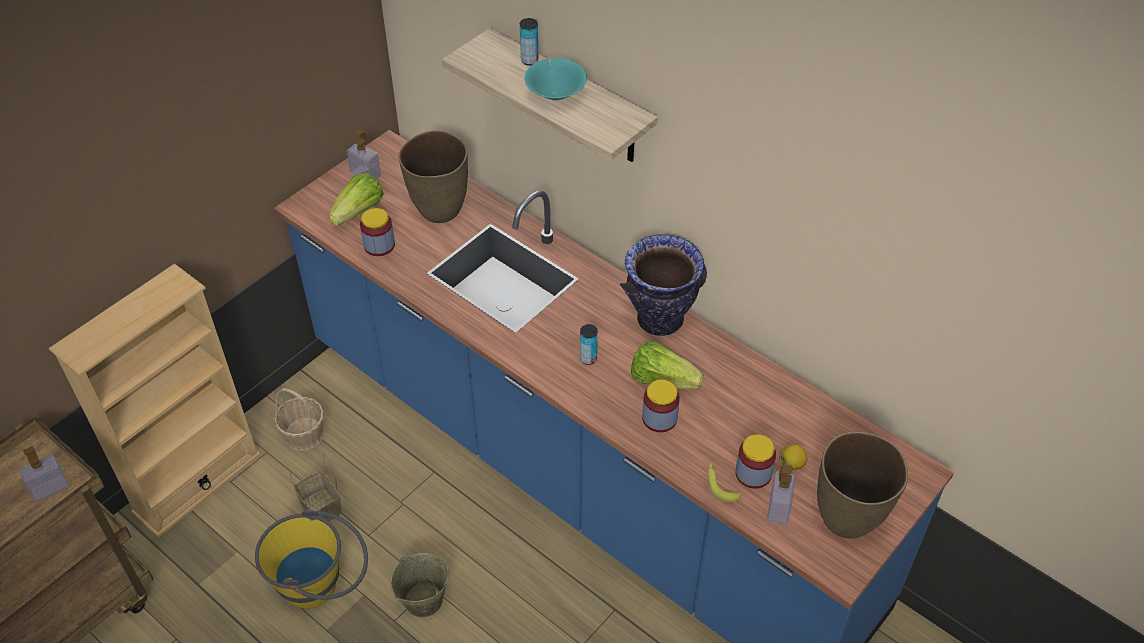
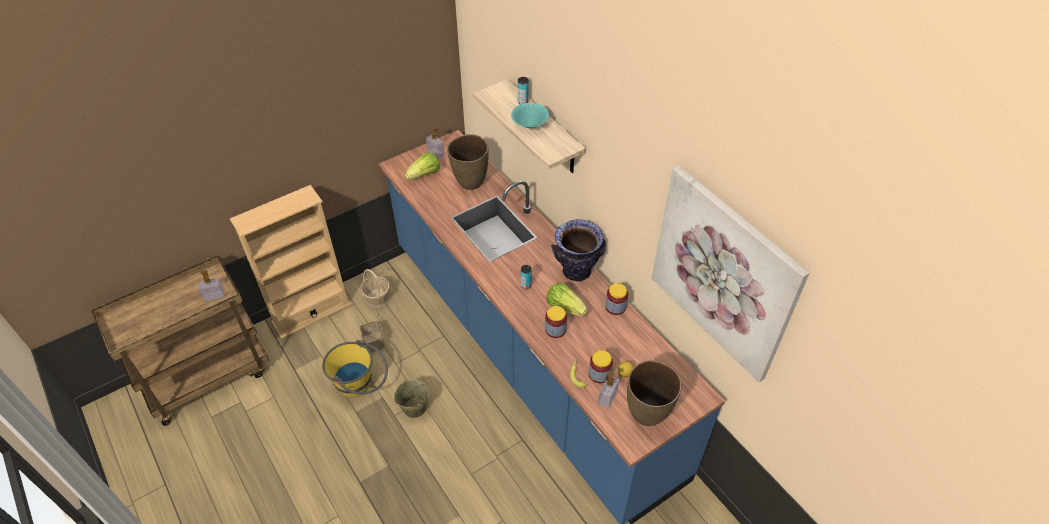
camera: 15 degrees right, 0 degrees up
jar [360,208,395,256] -> jar moved to [605,283,628,315]
none -> picture [652,165,809,382]

